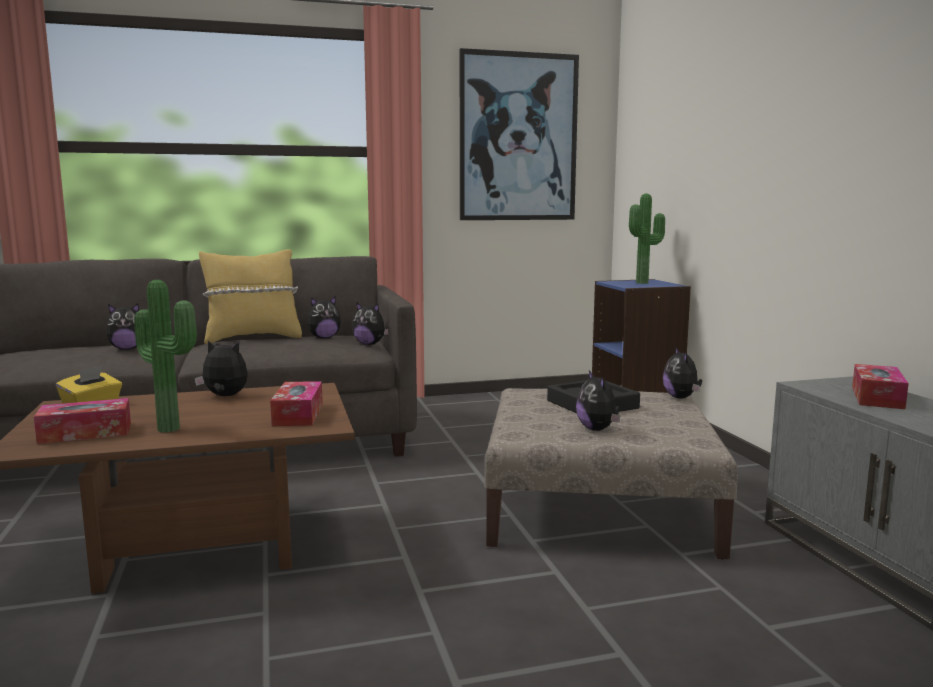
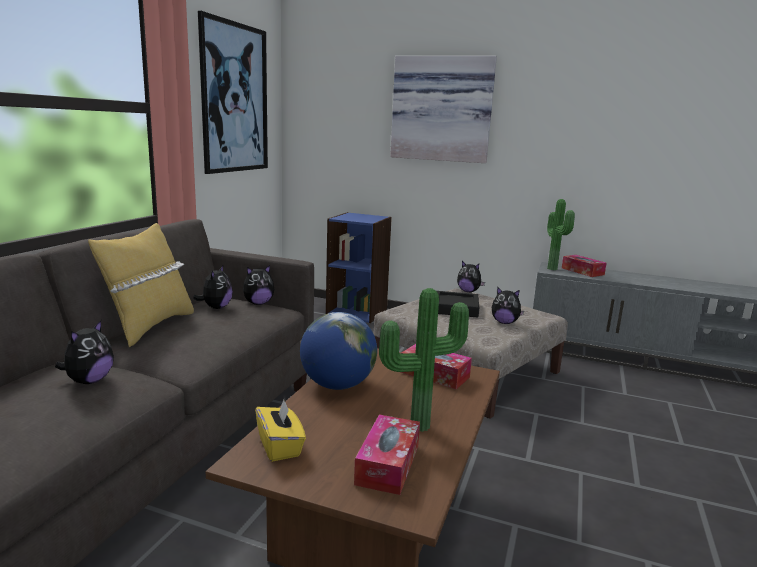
camera: 55 degrees left, 5 degrees up
plush toy [194,340,248,396] -> globe [300,312,377,390]
potted plant [629,193,665,284] -> potted plant moved to [547,199,575,270]
none -> picture [390,56,497,163]

